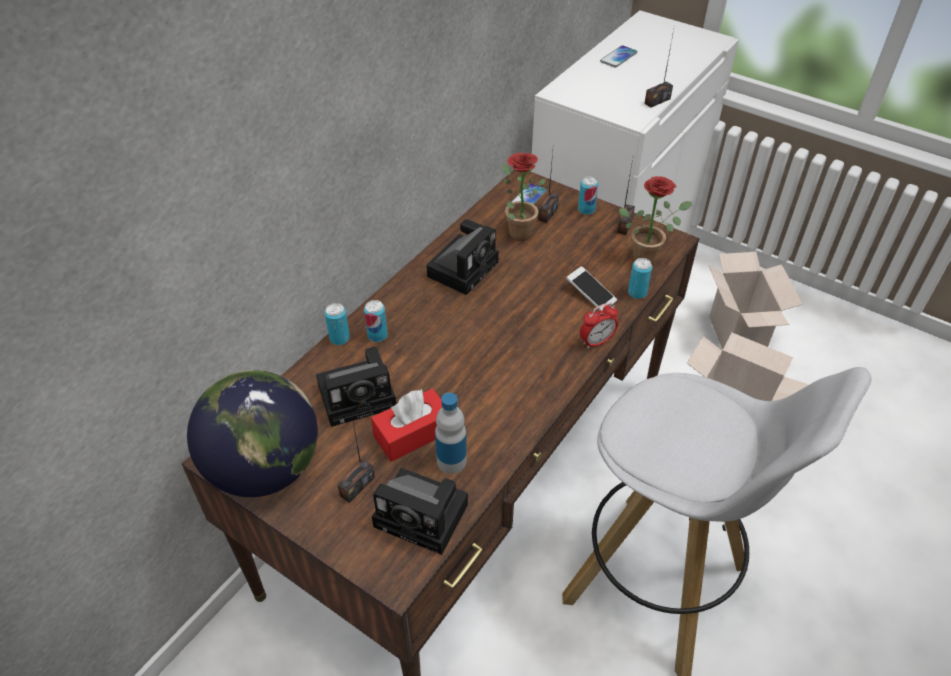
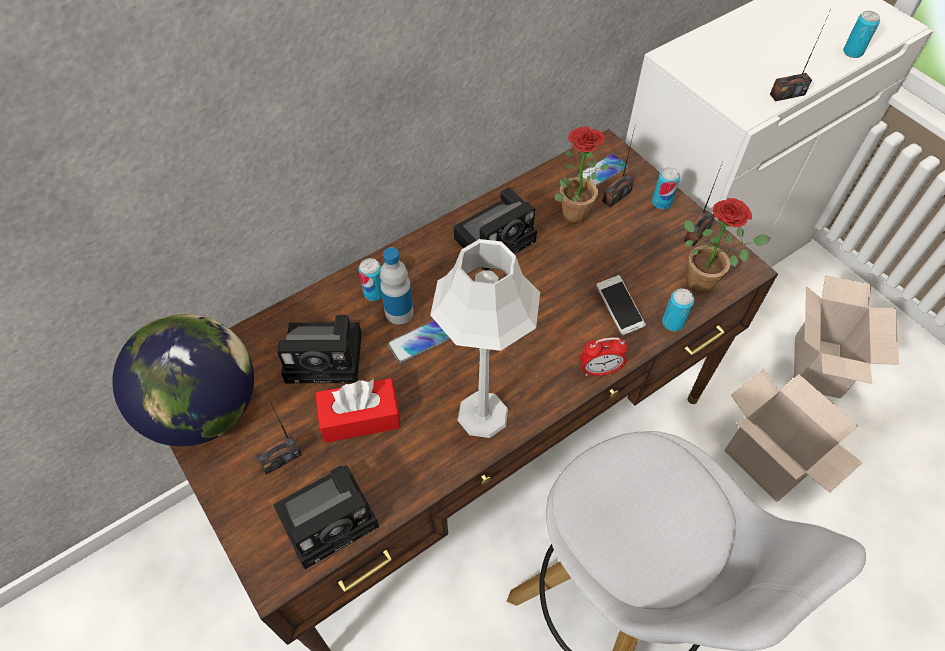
camera: 20 degrees right, 10 degrees up
can [325,303,350,345] -> can moved to [843,11,880,58]
camera [372,468,468,555] -> camera turned 75 degrees counterclockwise [274,465,379,569]
bottle [435,393,467,474] -> bottle moved to [380,247,414,324]
phone [600,45,637,68] -> phone moved to [388,320,450,363]
none -> grey table lamp [430,239,540,438]

